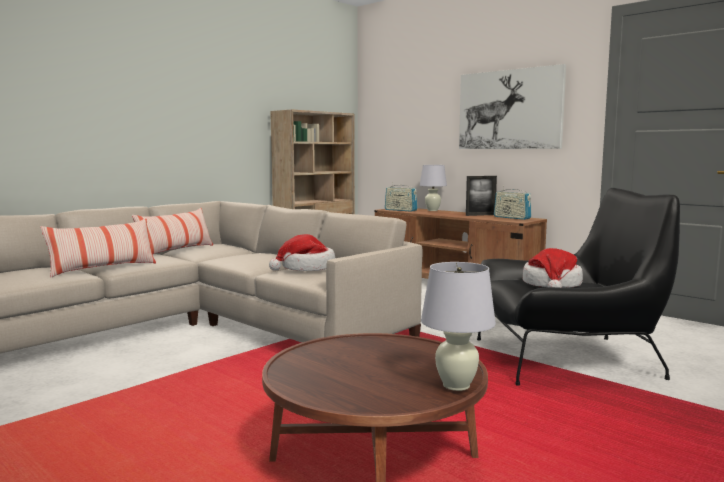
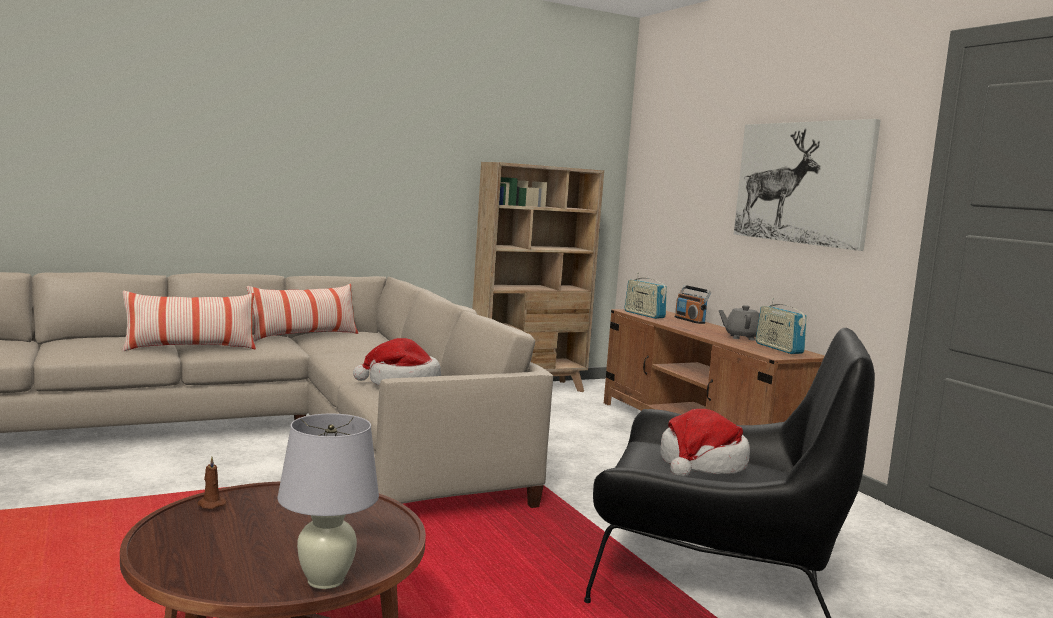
camera: 20 degrees right, 0 degrees up
white table lamp [420,165,447,211] -> radio [675,285,711,324]
picture frame [466,176,497,216] -> grey teapot [719,305,760,341]
none -> brown candle [197,457,227,509]

